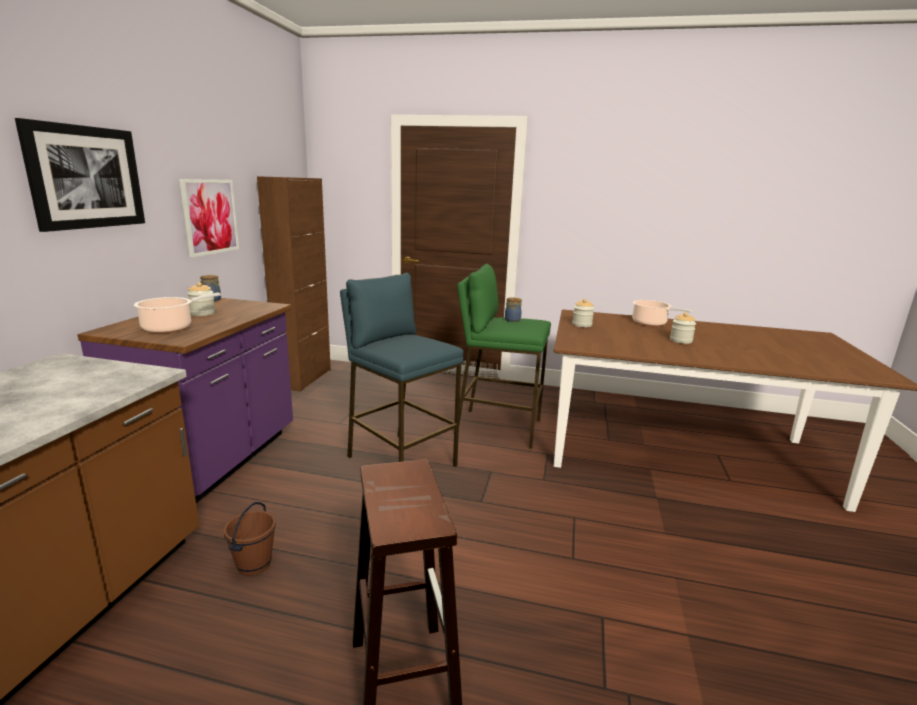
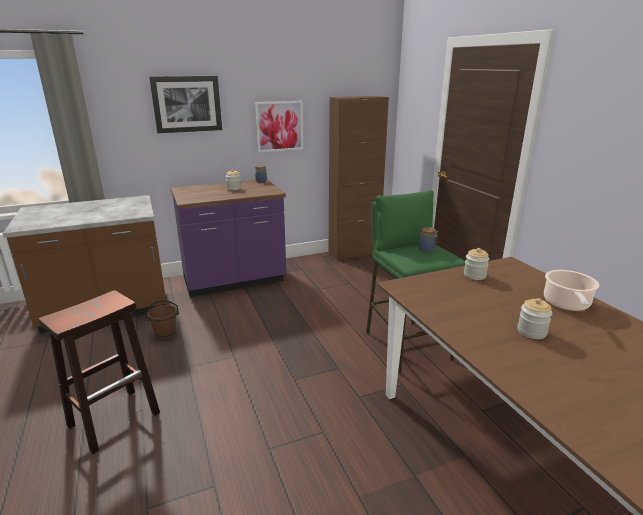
camera: 55 degrees right, 5 degrees up
cooking pot [134,293,221,333] -> none
blue stool [340,273,464,467] -> none

